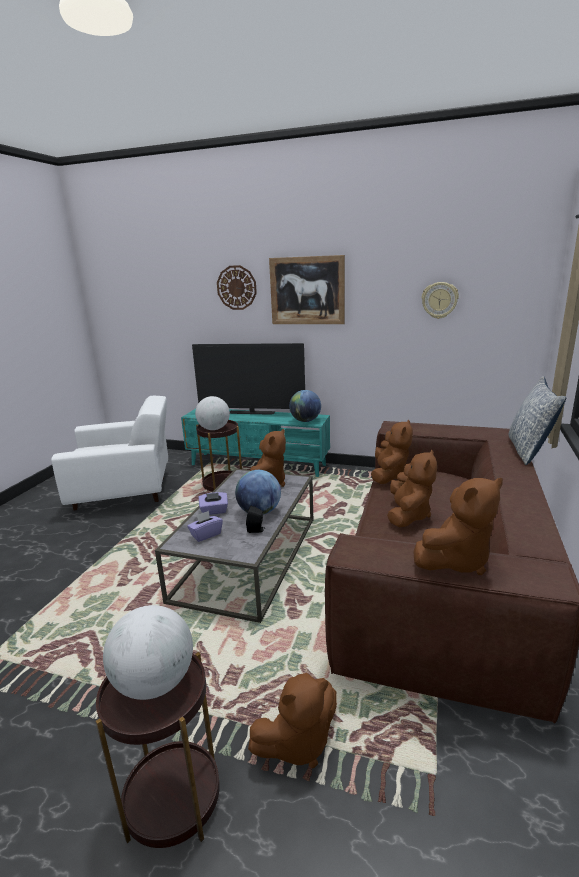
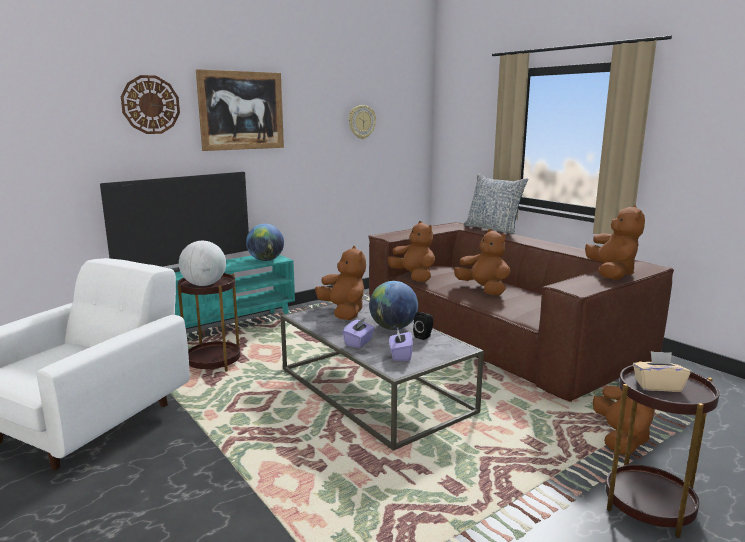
camera: 55 degrees left, 5 degrees down
globe [103,605,193,700] -> beige tissue box [633,351,690,392]

